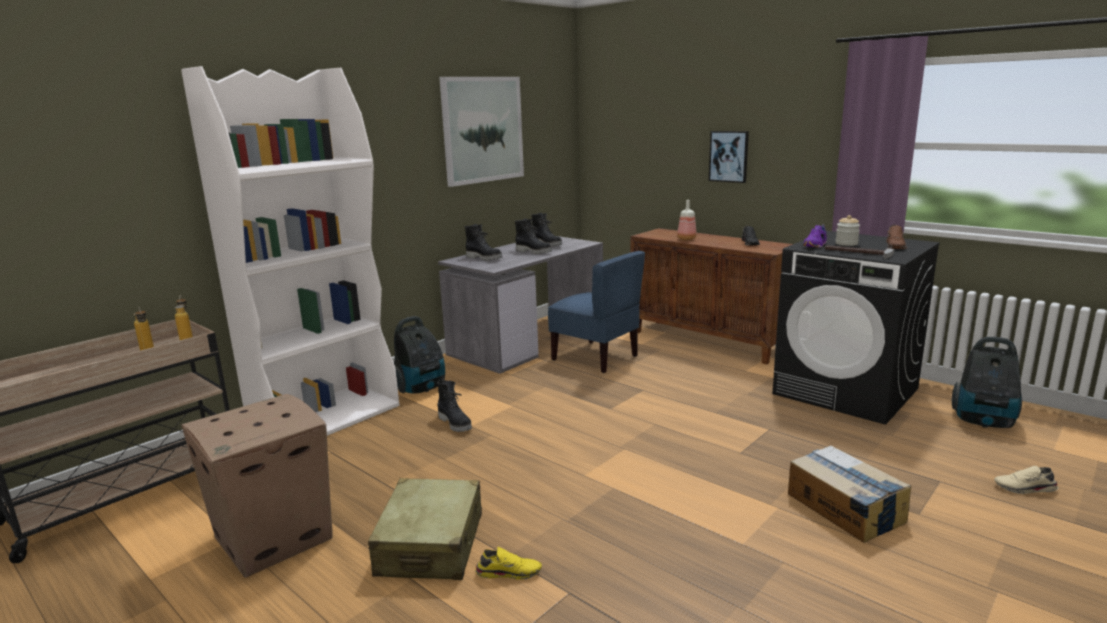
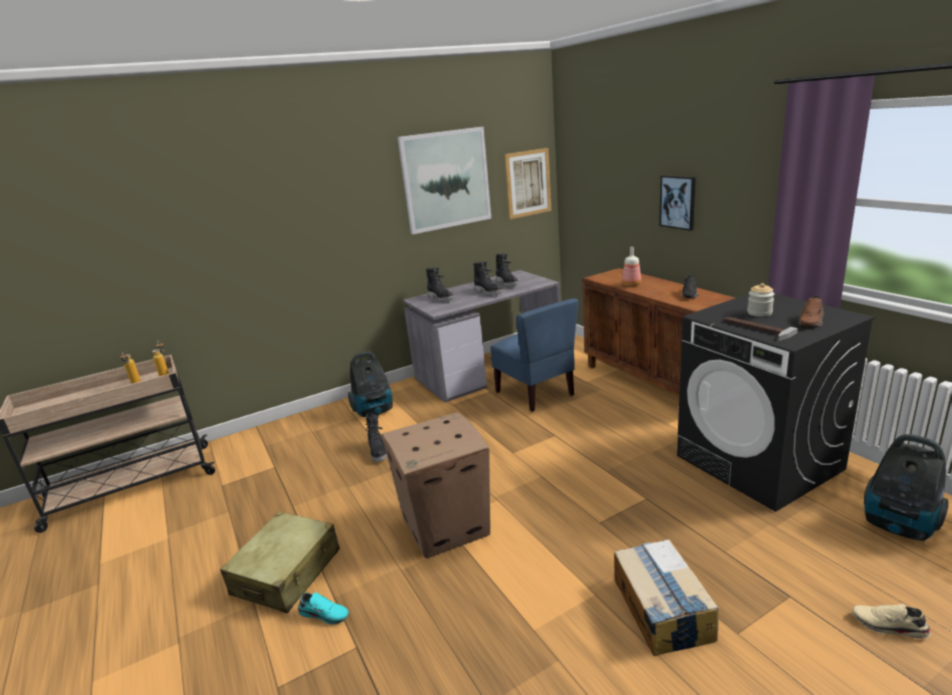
camera: 20 degrees right, 5 degrees up
white bookcase [181,66,399,436] -> none
cardboard box [181,394,333,578] -> cardboard box moved to [382,412,491,559]
yellow shoe [476,547,542,580] -> turquoise shoe [298,592,349,625]
purple shoe [803,224,827,248] -> none
none -> picture [504,148,551,219]

